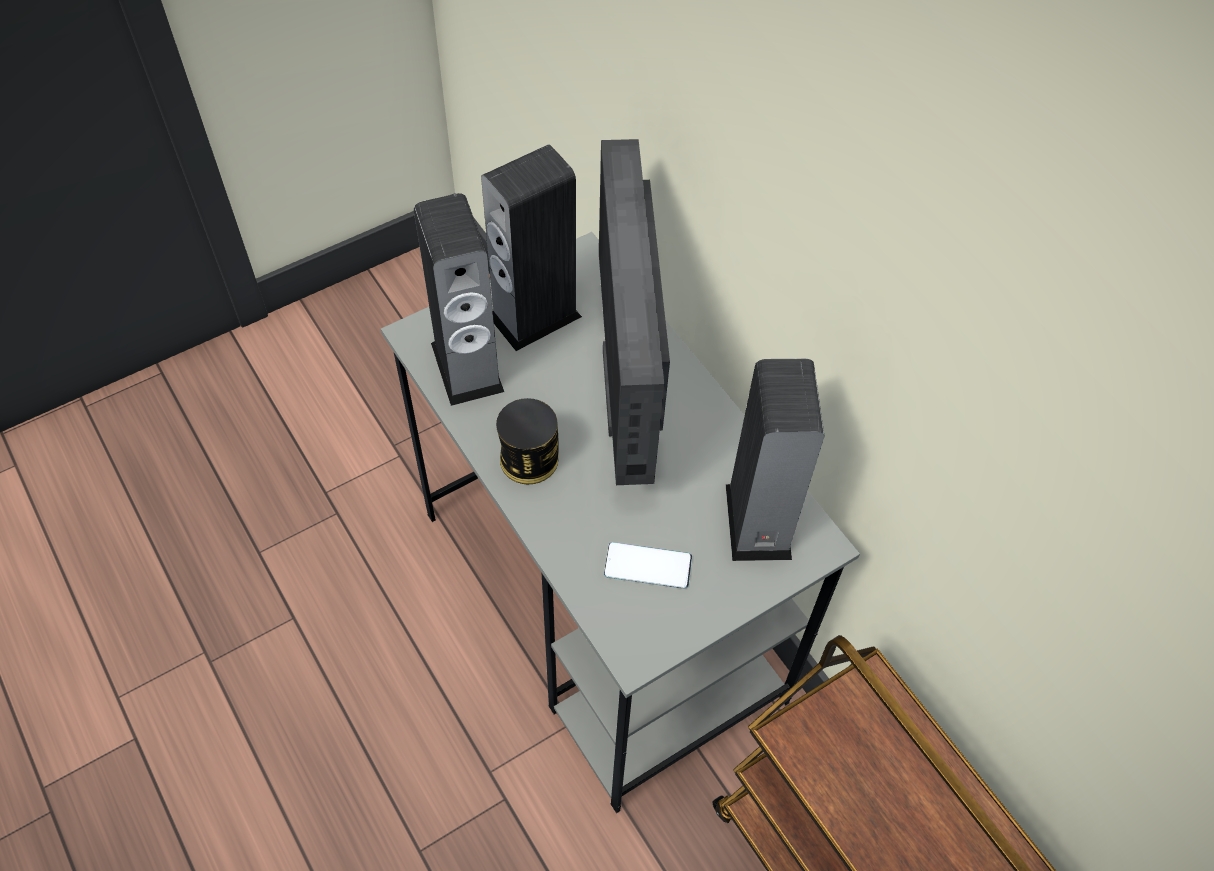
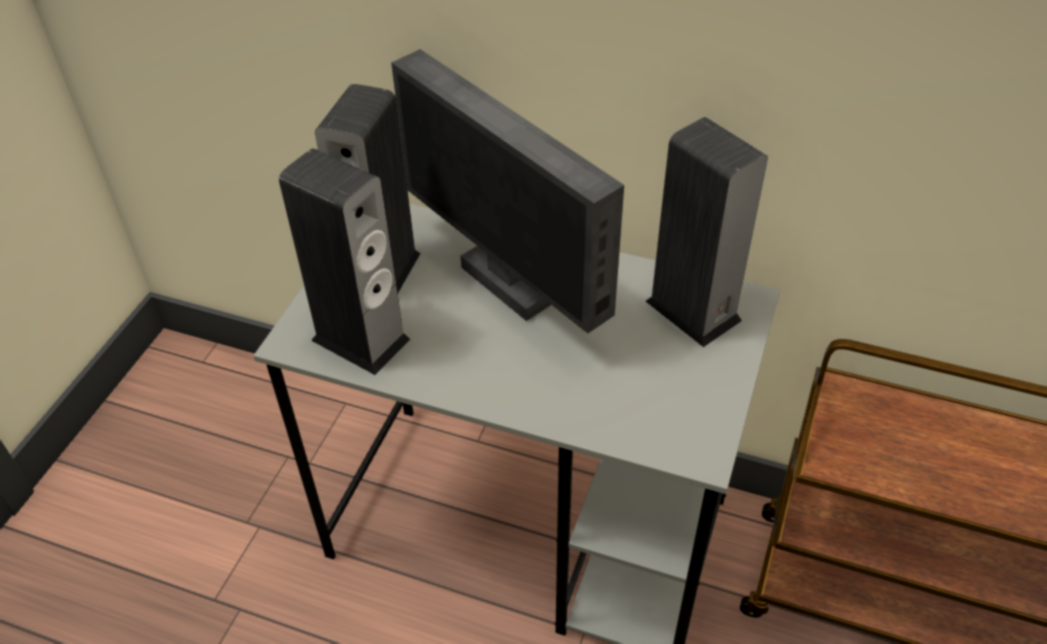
camera: 35 degrees left, 10 degrees down
can [496,398,559,484] -> none
phone [604,542,692,589] -> none

